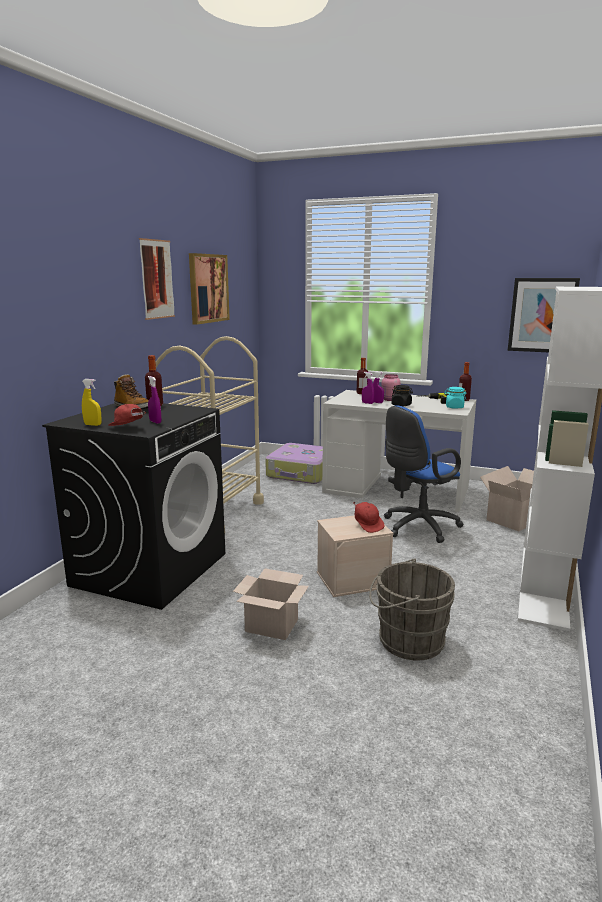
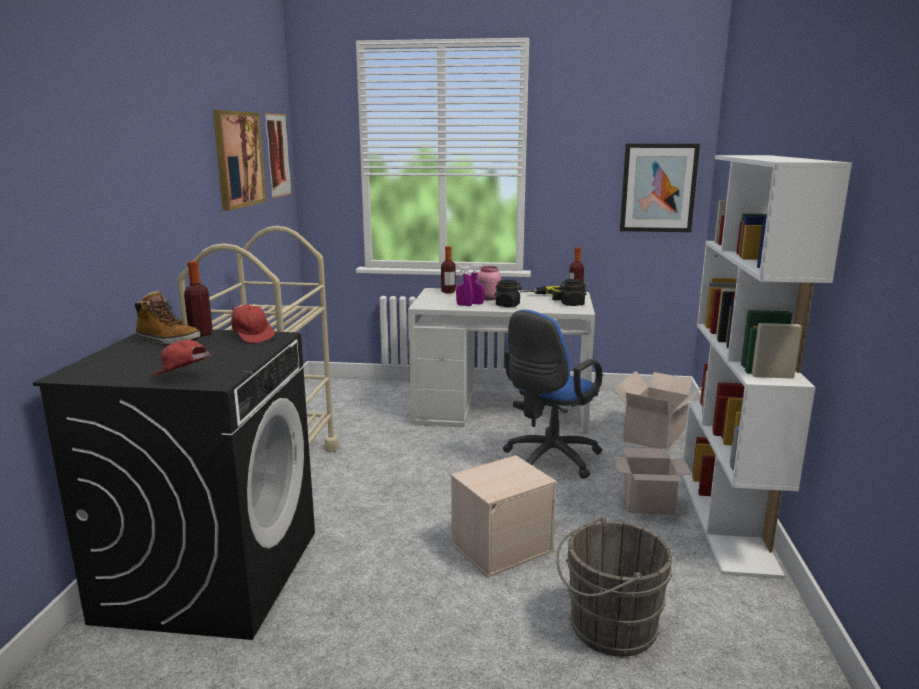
camera: 15 degrees left, 0 degrees up
yellow spray bottle [82,379,102,426] -> none
picture [139,238,175,320] -> picture moved to [264,113,292,198]
purple spray bottle [148,376,161,424] -> none
cardboard box [233,568,309,640] -> cardboard box moved to [613,448,692,515]
suitcase [265,443,323,484] -> none
red cap [354,501,385,533] -> red cap moved to [231,304,275,344]
turquoise jar [444,387,467,409] -> black jar [559,279,587,306]

